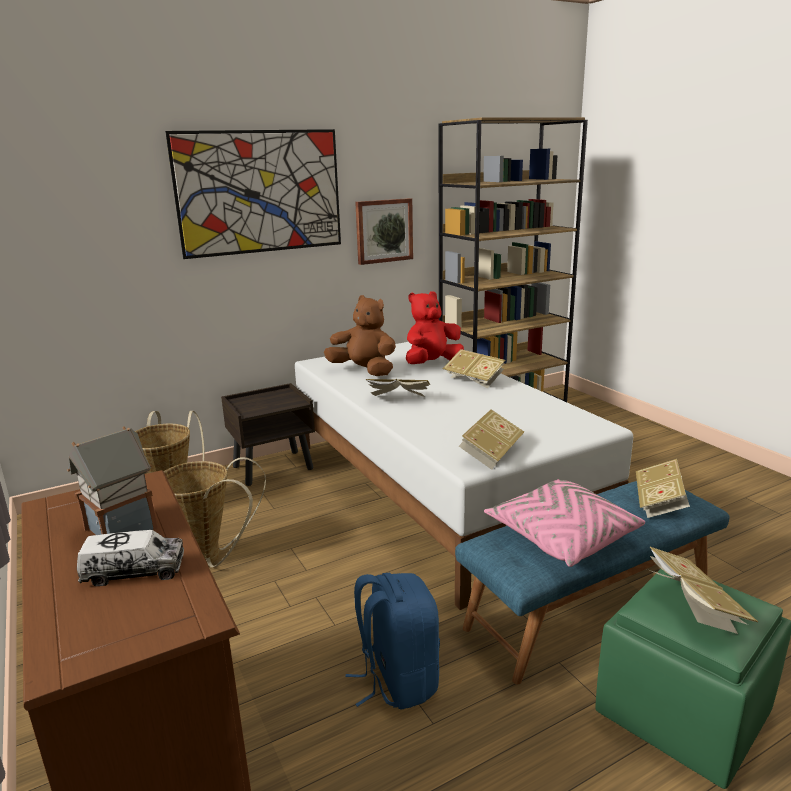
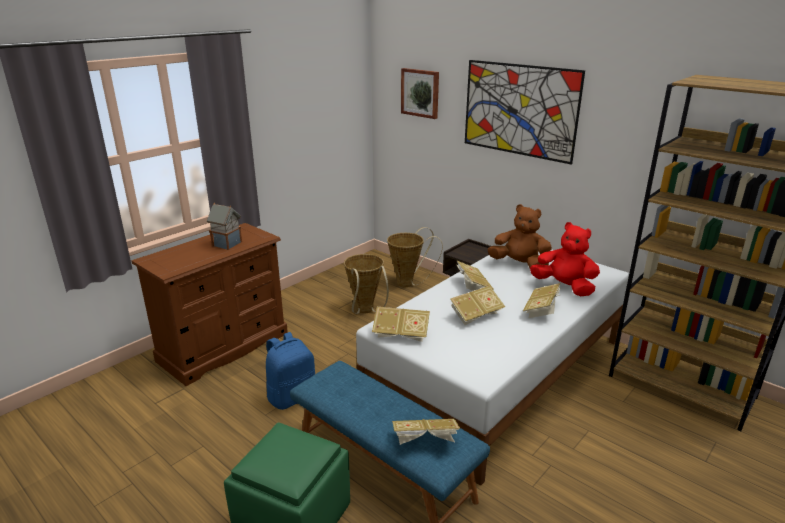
camera: 70 degrees right, 5 degrees up
toy truck [77,530,184,586] -> none
brown plush toy [324,295,396,376] -> brown plush toy turned 75 degrees counterclockwise [487,204,552,268]
picture [355,198,413,265] -> picture moved to [401,68,439,119]
pink pillow [484,479,645,567] -> none
book [649,547,758,634] -> book moved to [450,286,505,325]

